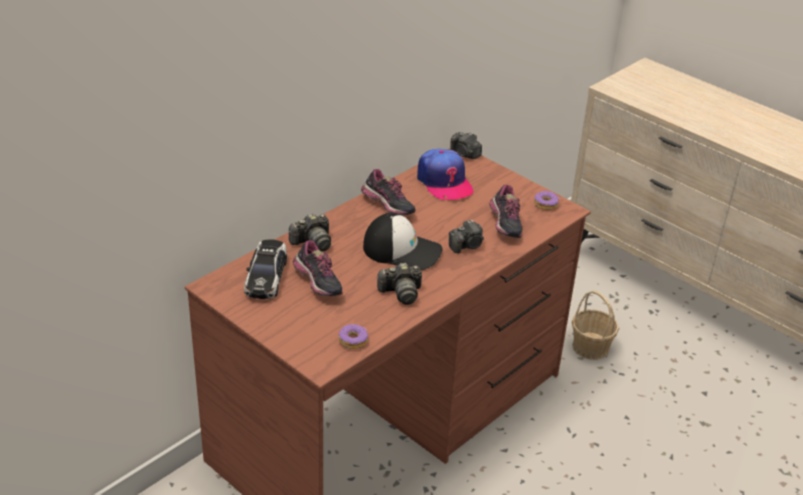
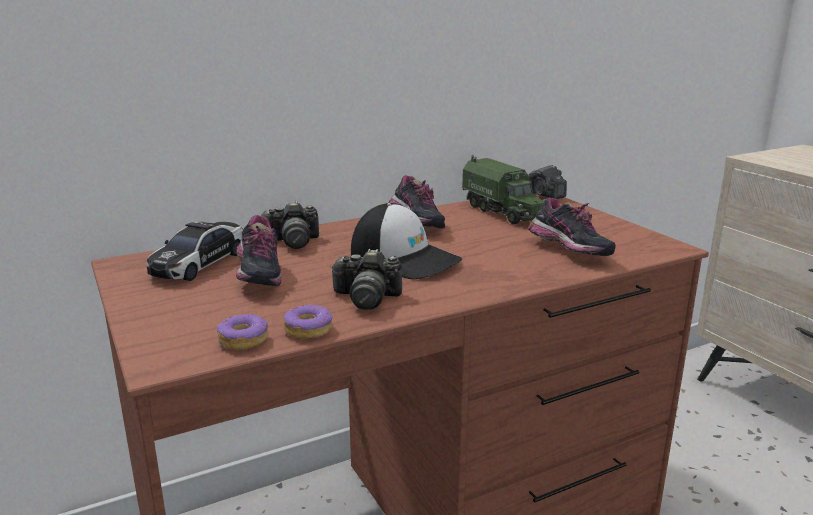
camera: 20 degrees right, 15 degrees down
cap [417,149,474,200] -> toy truck [461,155,546,224]
camera [449,220,484,254] -> none
shoe [489,185,522,238] -> shoe turned 45 degrees counterclockwise [528,197,616,256]
donut [534,191,559,210] -> donut moved to [284,305,333,339]
basket [572,290,619,360] -> none

